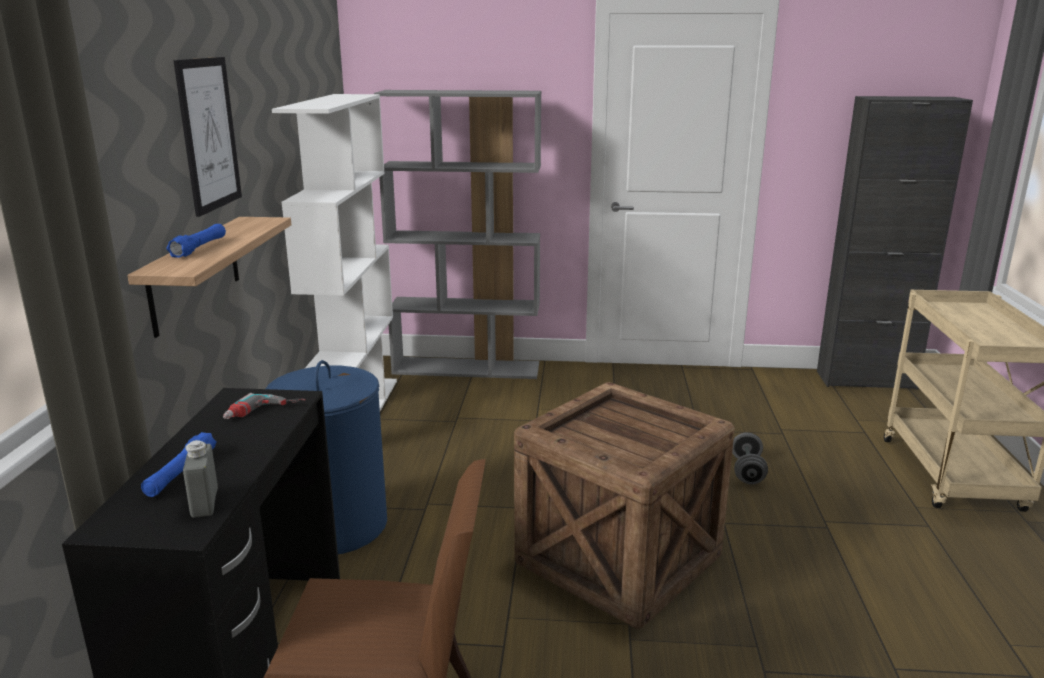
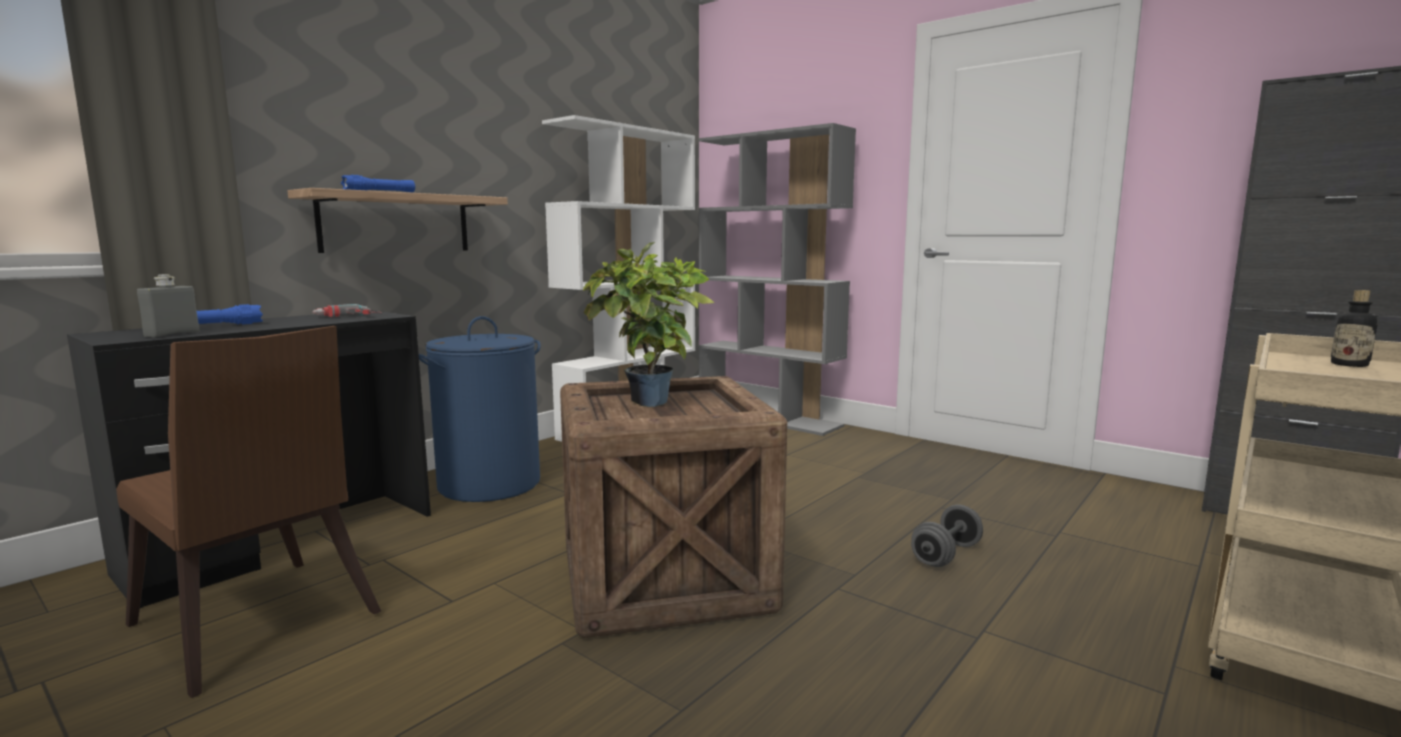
camera: 35 degrees right, 10 degrees down
picture [173,57,242,217] -> none
none -> potted plant [583,242,714,407]
none -> bottle [1331,290,1378,367]

